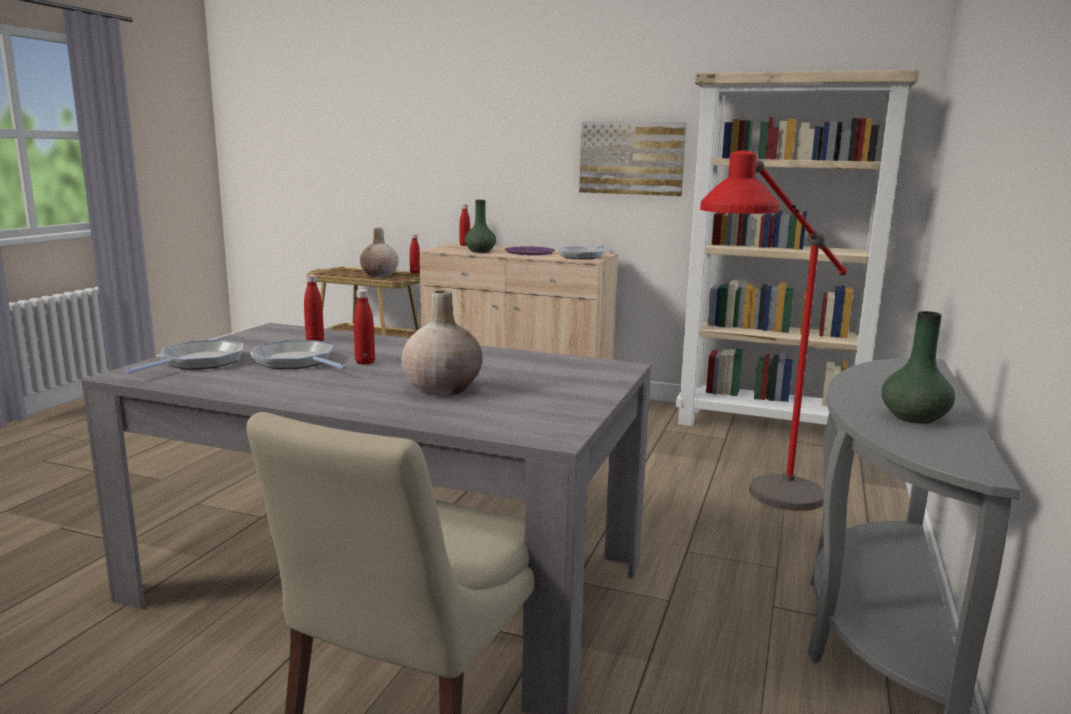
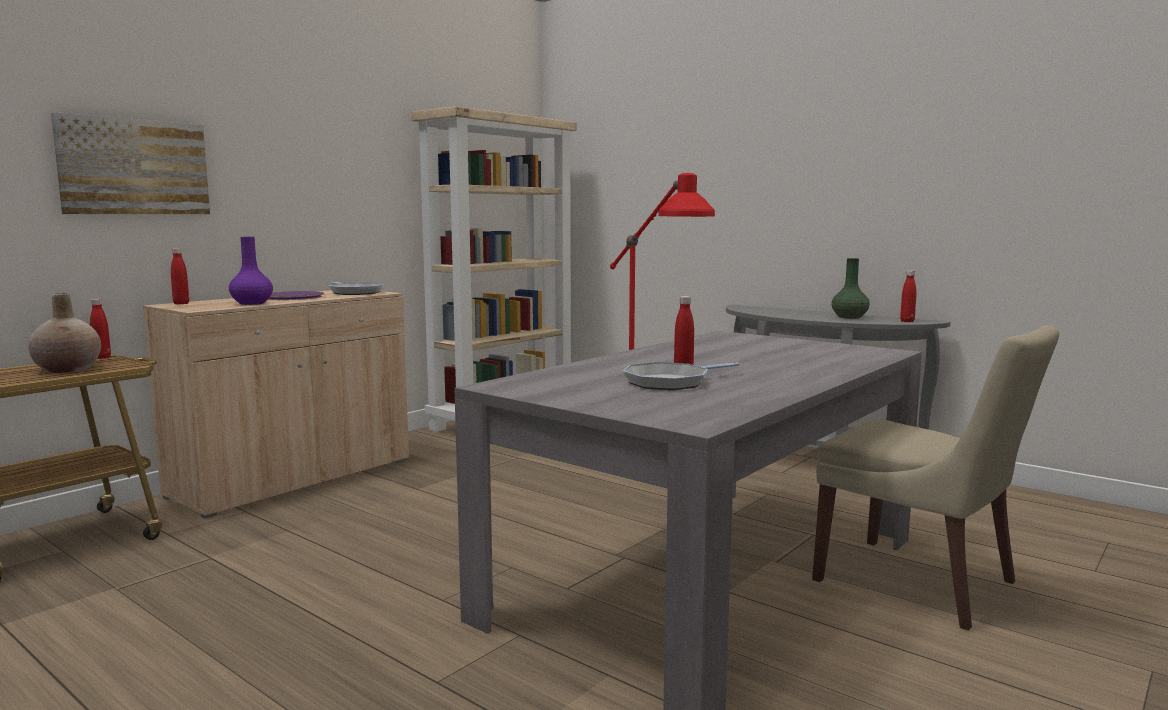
camera: 70 degrees left, 5 degrees down
frying pan [124,340,243,374] -> none
red bottle [304,275,324,342] -> red bottle moved to [900,270,916,322]
beige vase [401,291,483,396] -> none
green vase [465,200,496,253] -> purple vase [229,237,273,305]
picture [579,121,687,196] -> picture moved to [51,112,210,214]

